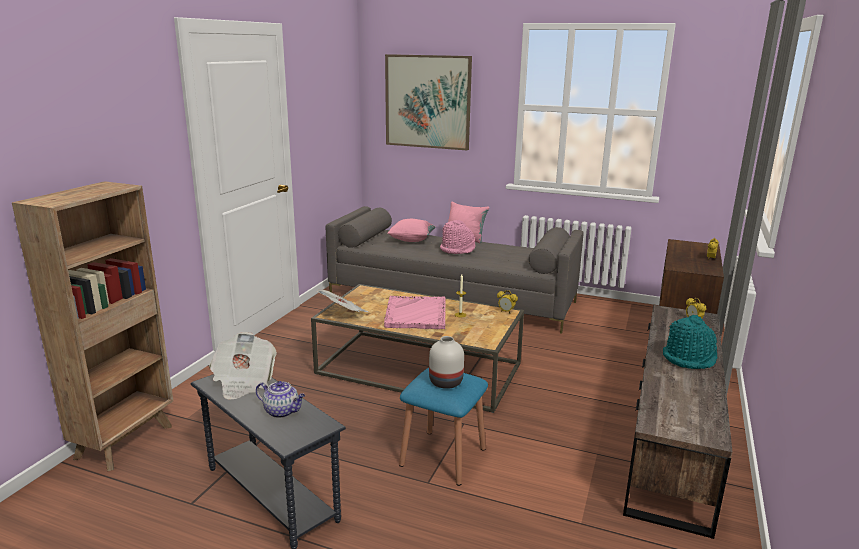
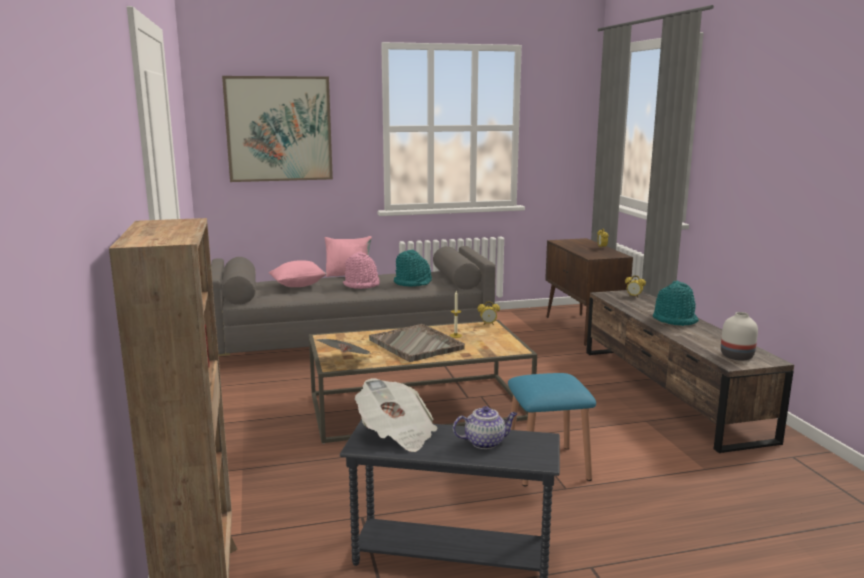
camera: 35 degrees left, 5 degrees down
pink tray [384,296,446,329] -> grey tray [369,324,465,362]
white vase [429,336,464,389] -> white vase moved to [721,312,758,361]
none -> turquoise hat [394,250,432,286]

